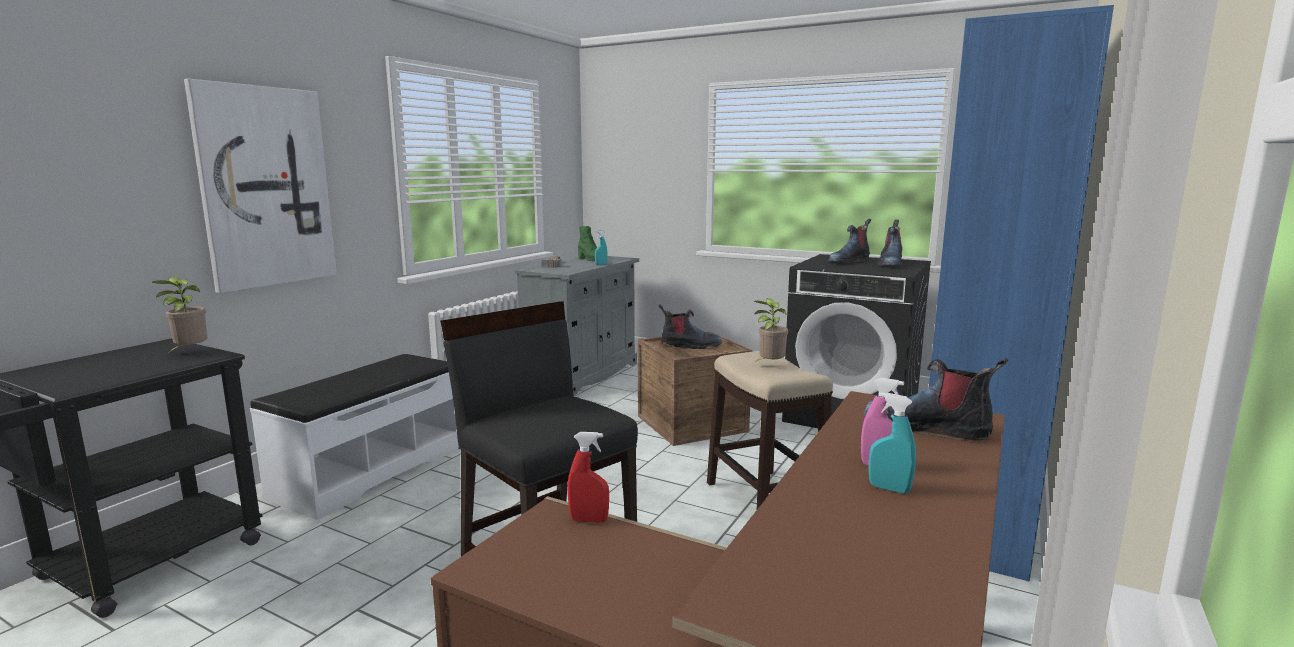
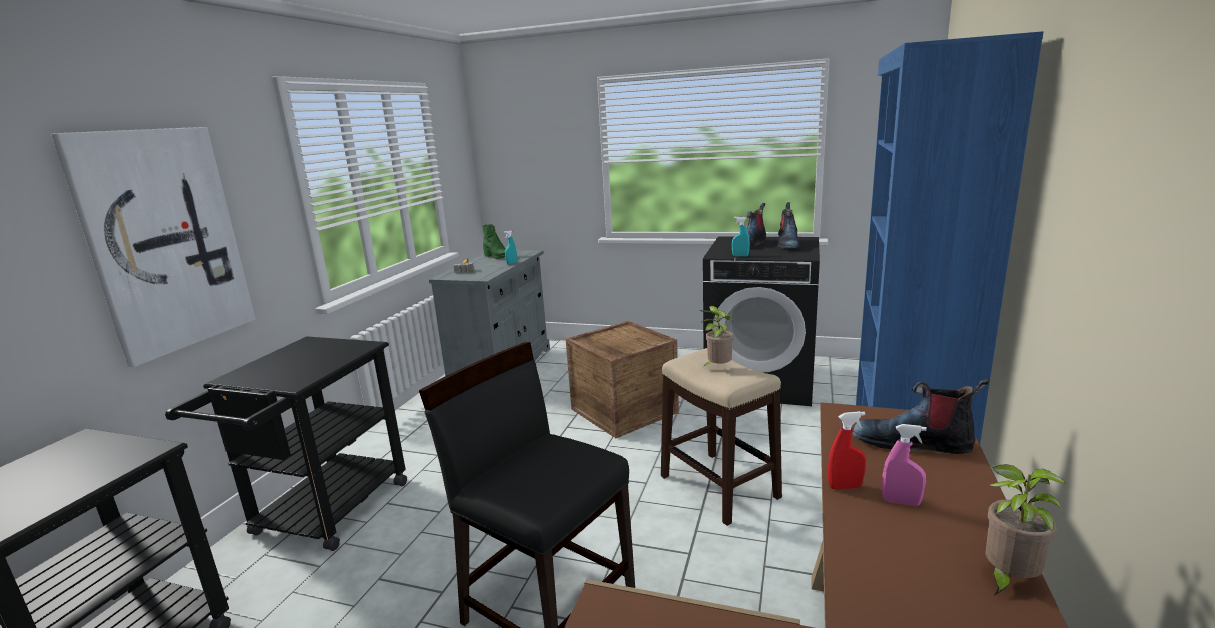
camera: 10 degrees left, 5 degrees up
potted plant [152,277,207,352] -> potted plant moved to [985,464,1066,596]
white bench [250,354,459,520] -> black cart [165,336,407,551]
red spray bottle [568,432,609,523] -> red spray bottle moved to [828,411,866,490]
boot [658,304,722,349] -> none
turquoise spray bottle [869,392,916,494] -> turquoise spray bottle moved to [732,217,750,257]

